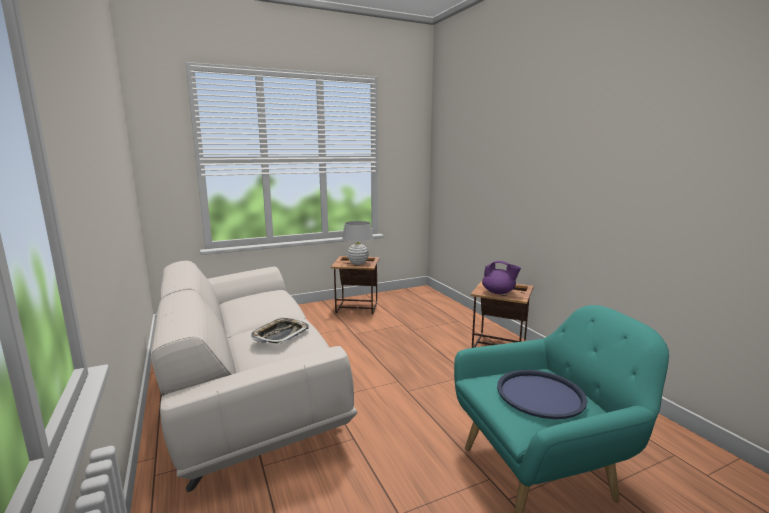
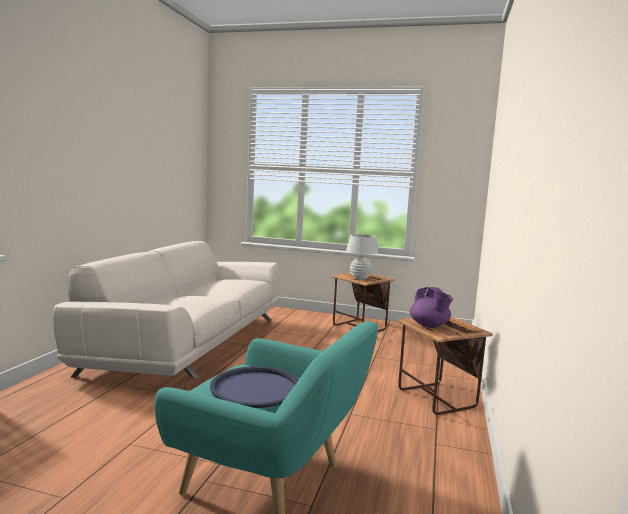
camera: 40 degrees right, 5 degrees down
tray [251,318,309,343] -> none

